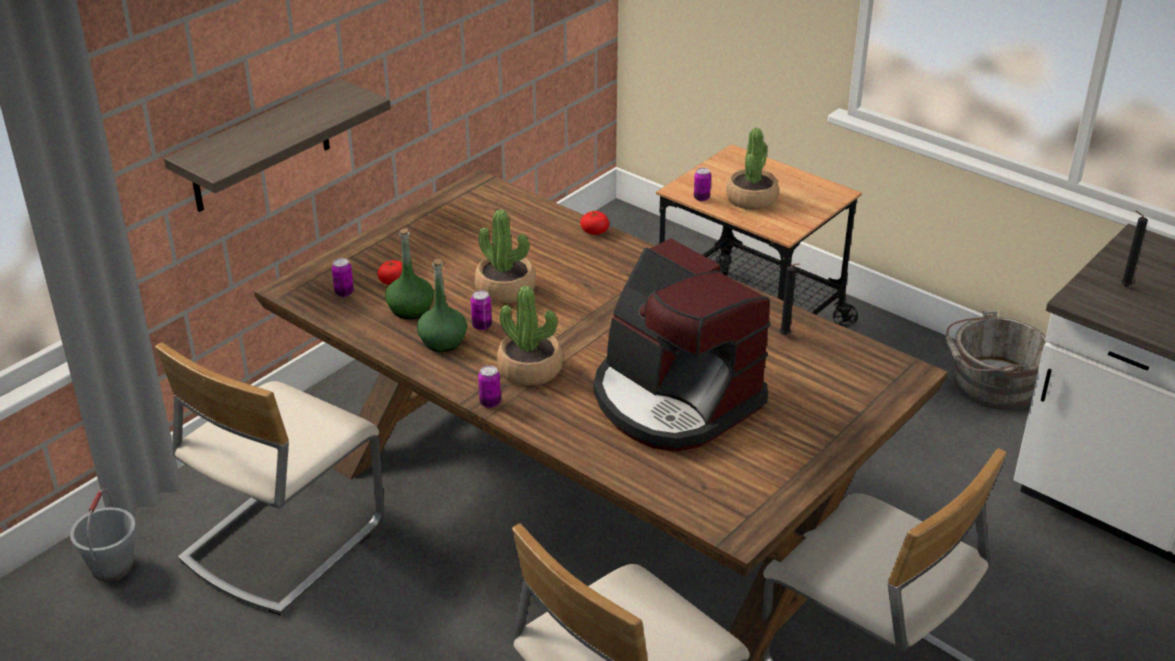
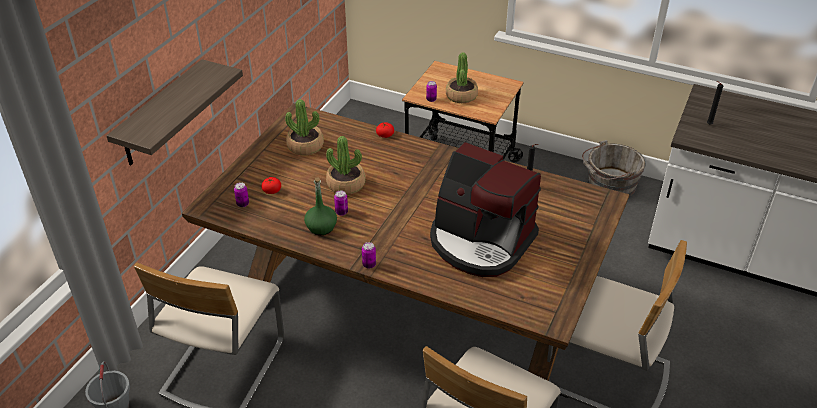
camera: 15 degrees left, 5 degrees up
green bottle [385,229,434,319] -> none
potted plant [497,286,563,385] -> potted plant moved to [285,99,324,156]

